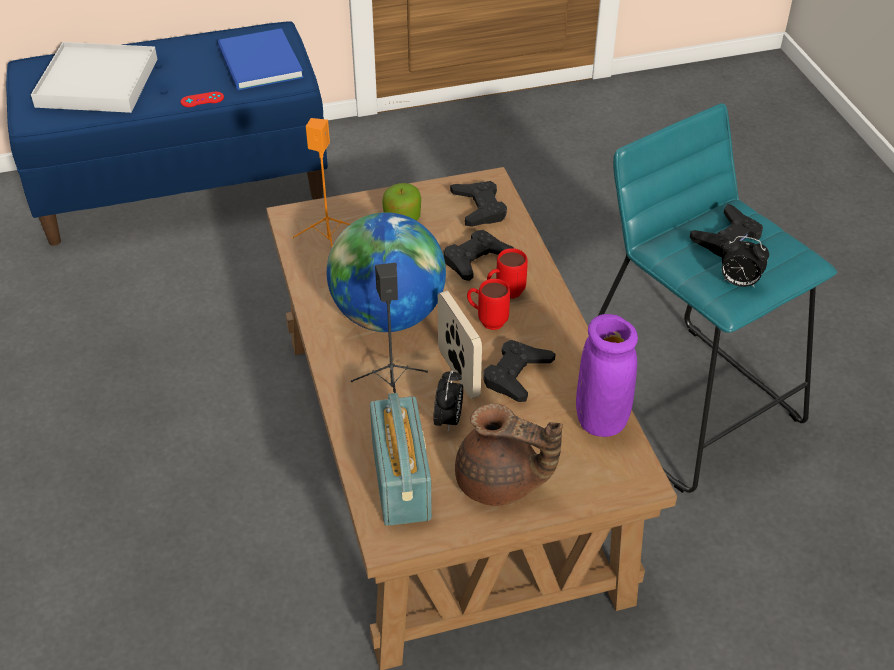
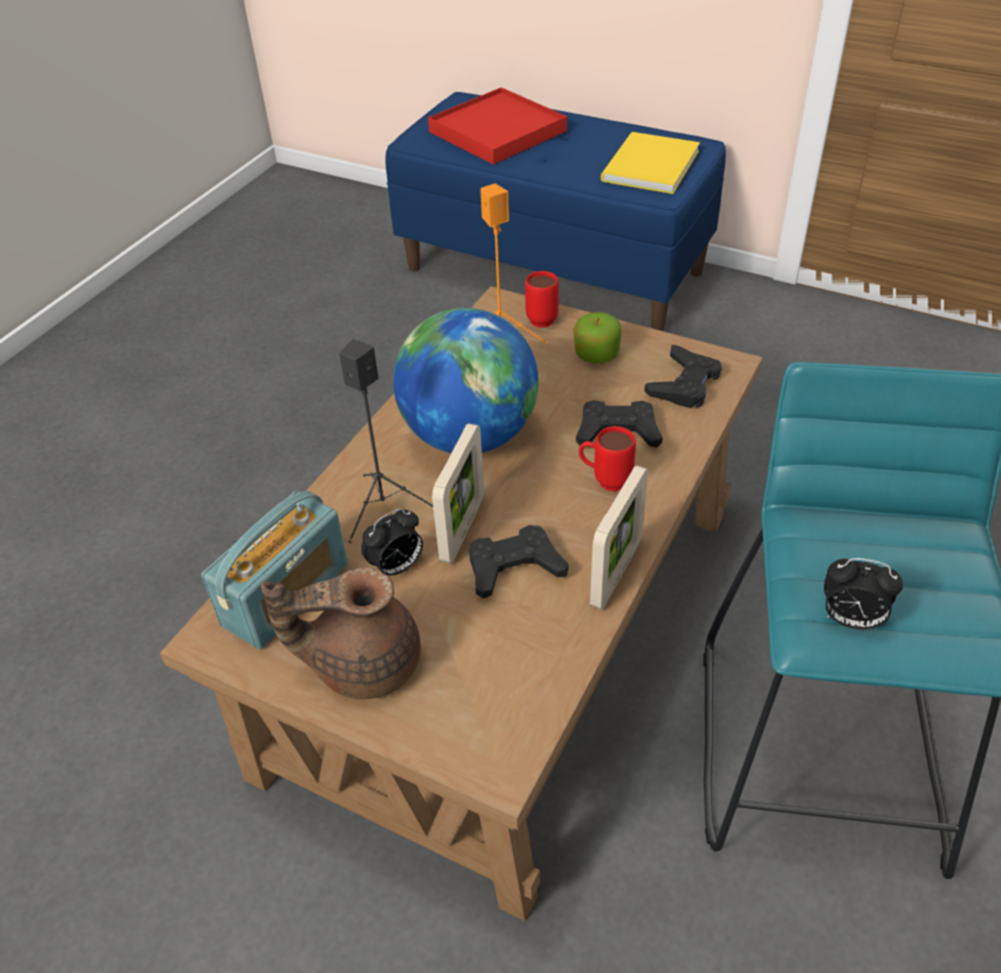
camera: 45 degrees right, 0 degrees up
white tray [31,42,157,113] -> red tray [428,87,567,165]
red game controller [181,92,224,107] -> none
blue book [218,28,303,90] -> yellow book [601,132,700,194]
brown teapot [455,404,563,506] -> brown teapot turned 105 degrees clockwise [261,567,421,699]
red mug [467,279,510,330] -> red mug moved to [525,271,559,328]
purple vase [576,314,638,437] -> none
black game controller [690,203,763,258] -> none
alarm clock [722,236,769,288] -> alarm clock turned 45 degrees counterclockwise [824,558,903,630]
none -> picture frame [590,465,648,610]

